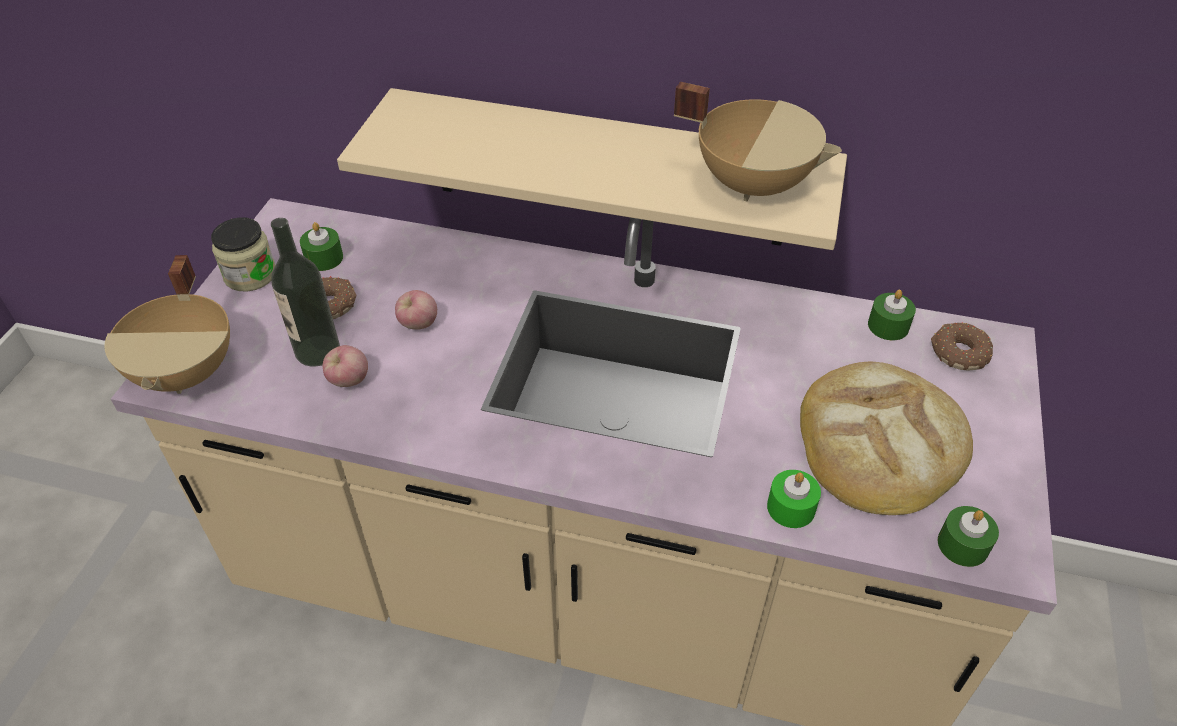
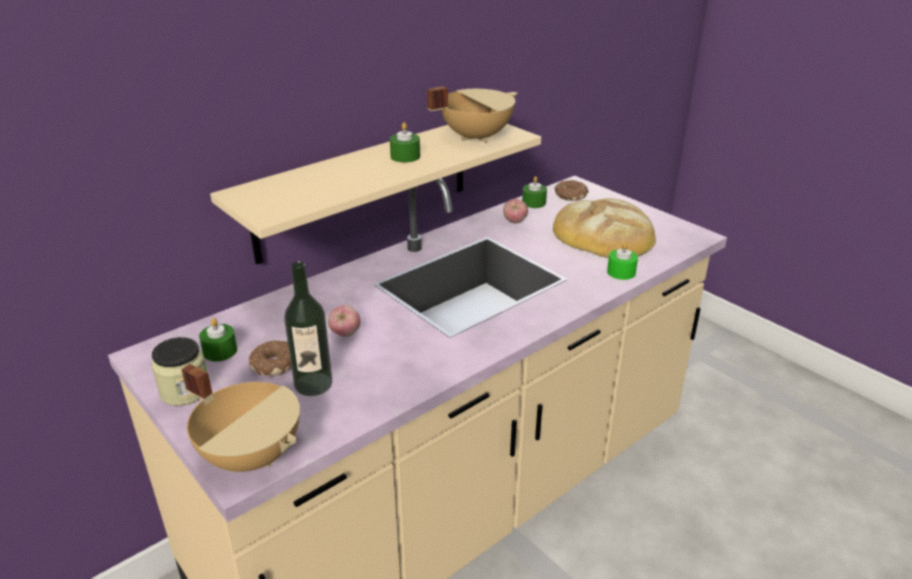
camera: 55 degrees left, 15 degrees down
apple [323,345,368,387] -> apple moved to [503,199,528,223]
green candle [938,506,999,567] -> green candle moved to [390,122,420,163]

